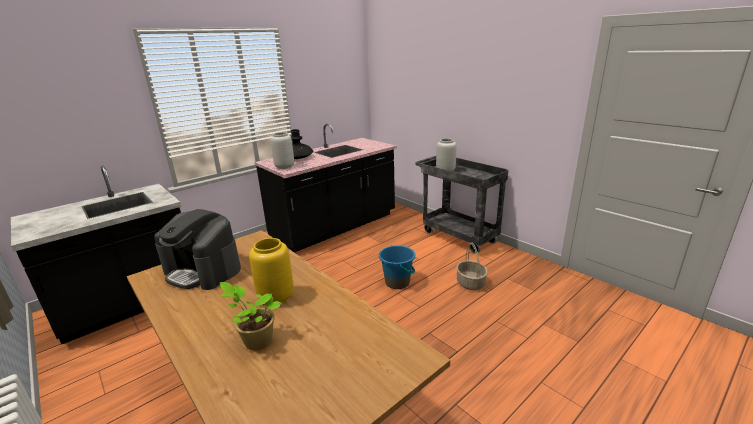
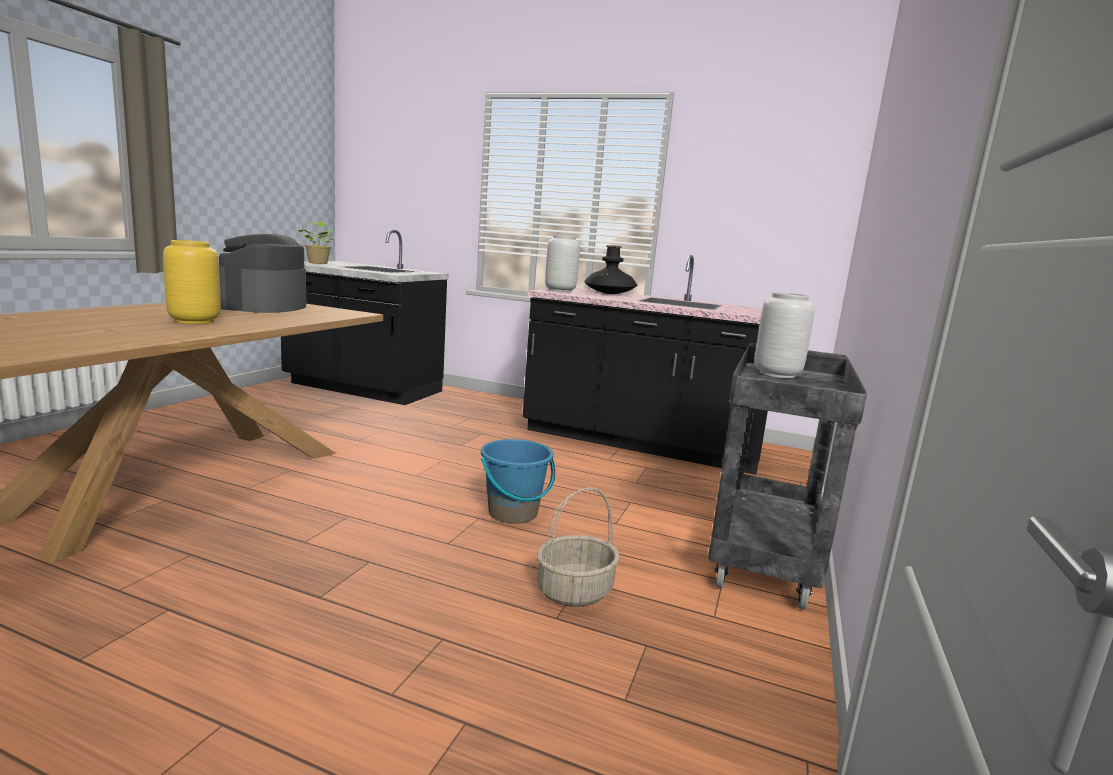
camera: 60 degrees right, 10 degrees down
potted plant [220,282,281,350] -> potted plant moved to [299,220,334,264]

